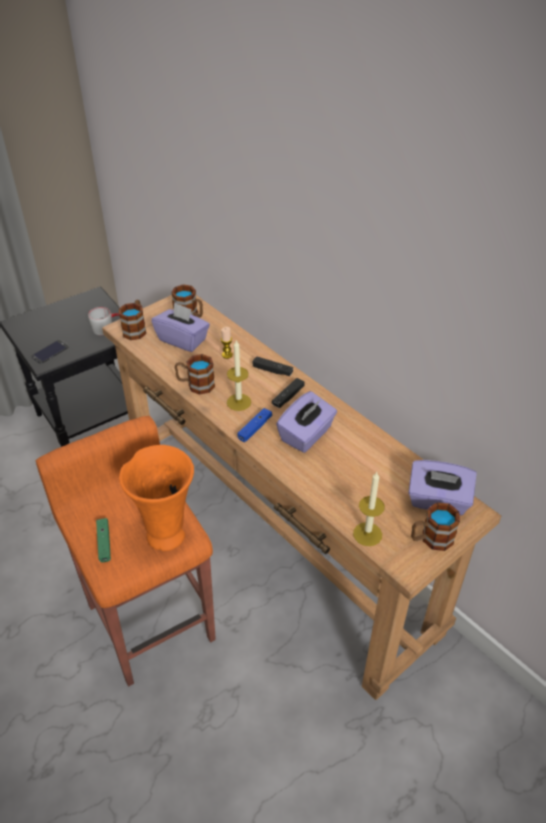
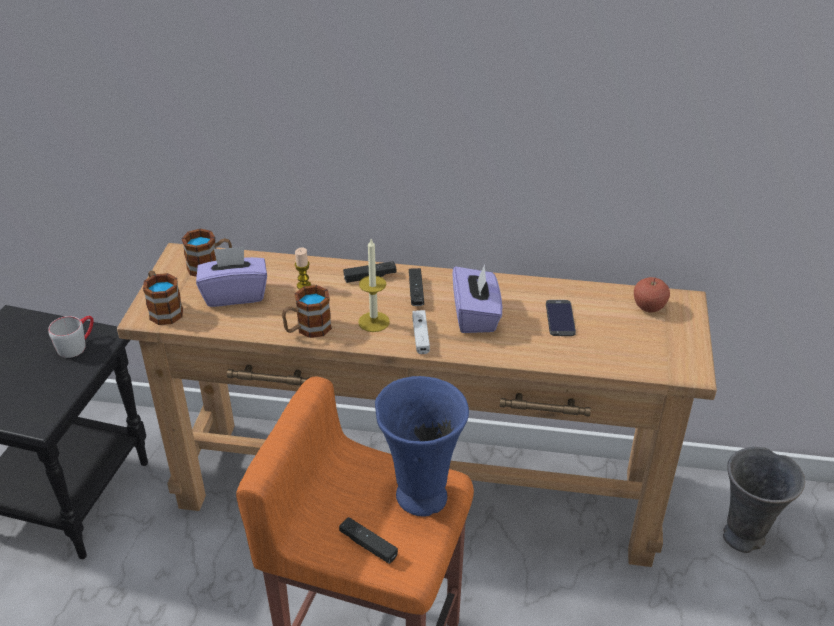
camera: 40 degrees left, 5 degrees down
phone [31,340,69,364] -> phone moved to [546,300,576,336]
green game controller [96,518,111,562] -> black game controller [339,517,398,564]
orange vase [119,445,194,551] -> blue vase [375,376,469,516]
blue game controller [237,408,272,442] -> white game controller [412,310,430,354]
candle [353,472,385,546] -> none
purple tissue box [409,460,477,515] -> apple [634,277,670,312]
mug [411,502,460,551] -> none
none -> grey vase [723,447,805,553]

